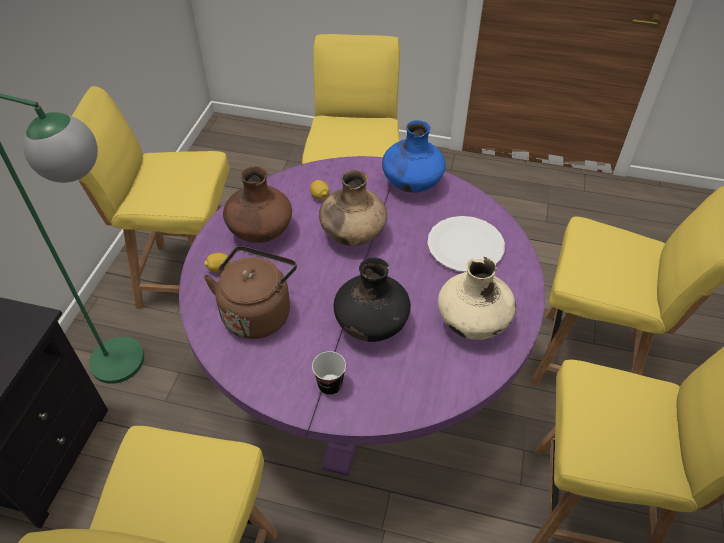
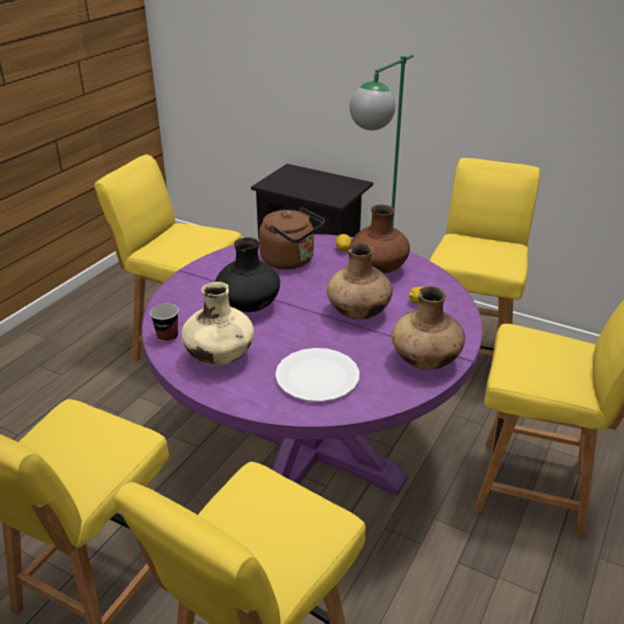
camera: 105 degrees right, 15 degrees down
cup [312,351,346,395] -> cup moved to [150,304,179,343]
blue vase [382,120,446,193] -> brown vase [392,286,465,370]

